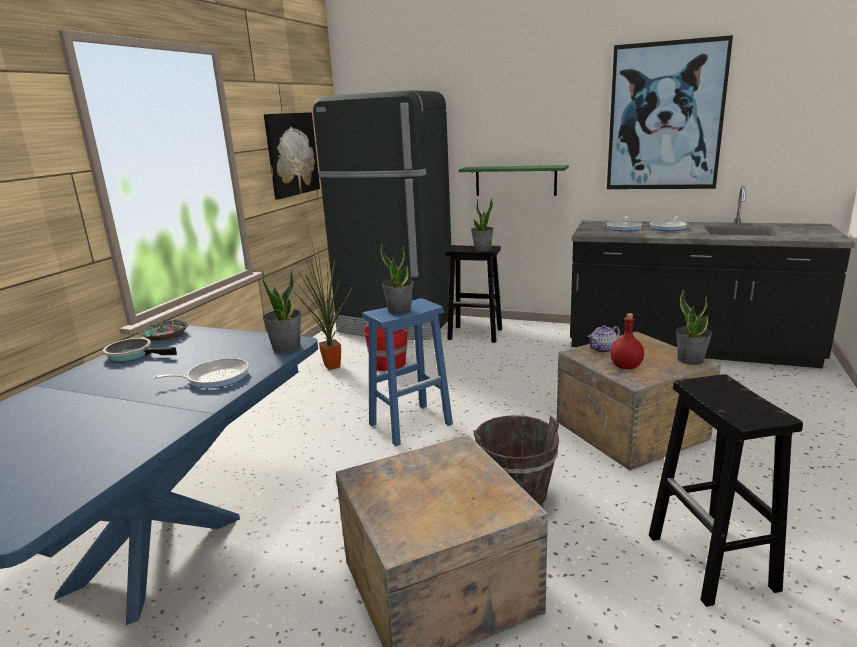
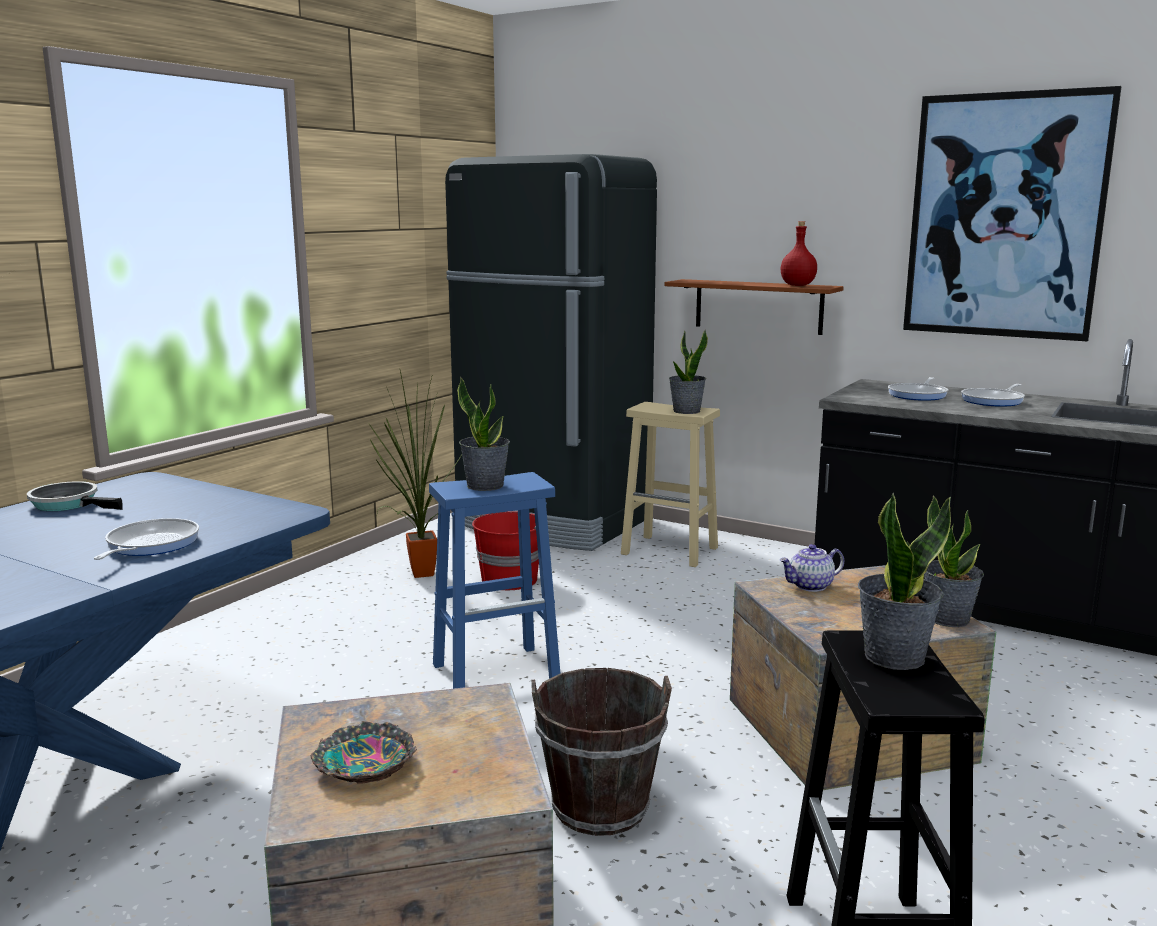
camera: 10 degrees right, 5 degrees down
bowl [138,319,189,341] -> bowl moved to [310,721,417,784]
frying pan [153,358,249,388] -> frying pan turned 75 degrees counterclockwise [94,518,199,560]
potted plant [262,269,302,353] -> potted plant moved to [858,493,951,670]
picture [264,112,320,199] -> none
black stool [446,245,502,343] -> beige stool [621,402,720,567]
green shelf [459,165,569,196] -> brown shelf [664,279,844,335]
red bottle [610,313,644,369] -> red bottle moved to [781,221,817,286]

